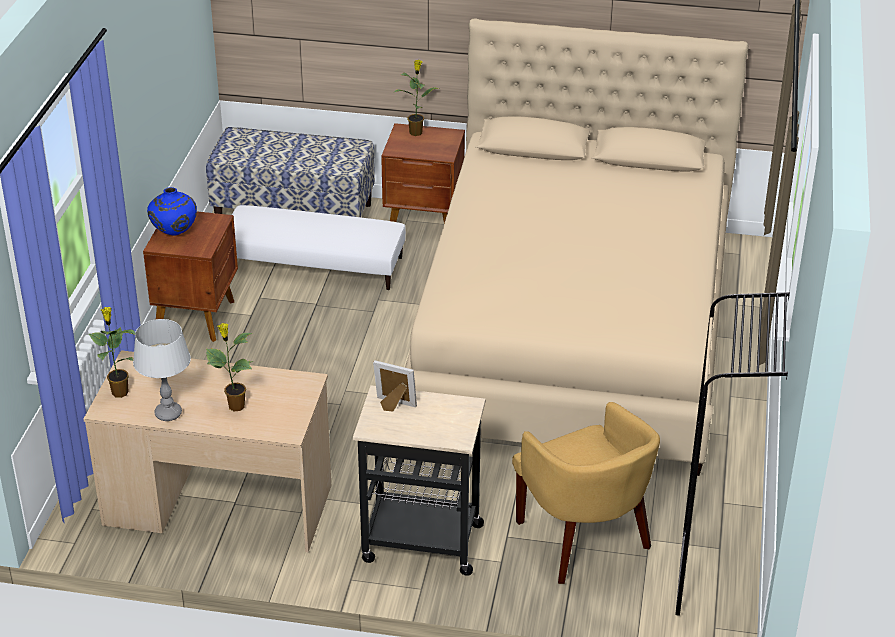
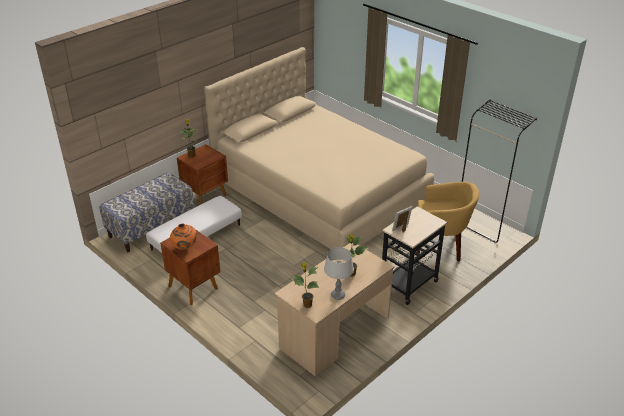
camera: 55 degrees left, 0 degrees up
blue vase [147,187,197,236] -> orange vase [170,223,197,250]

